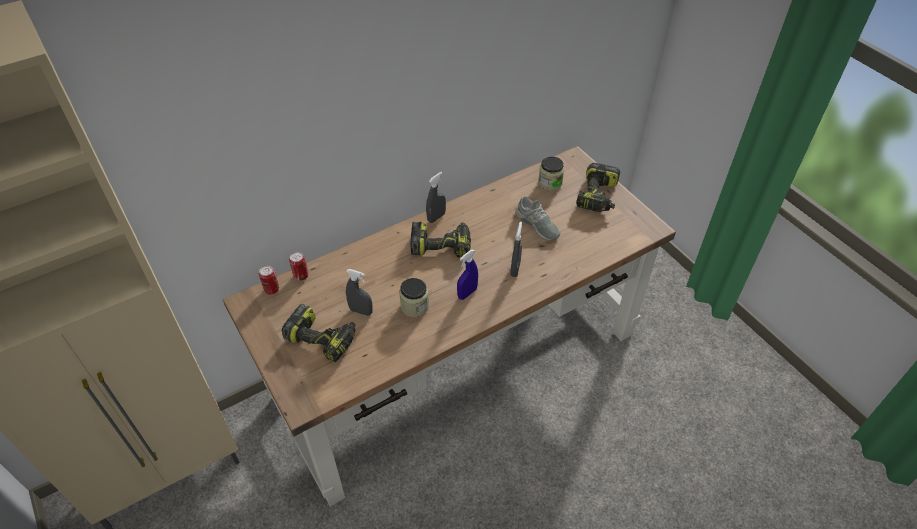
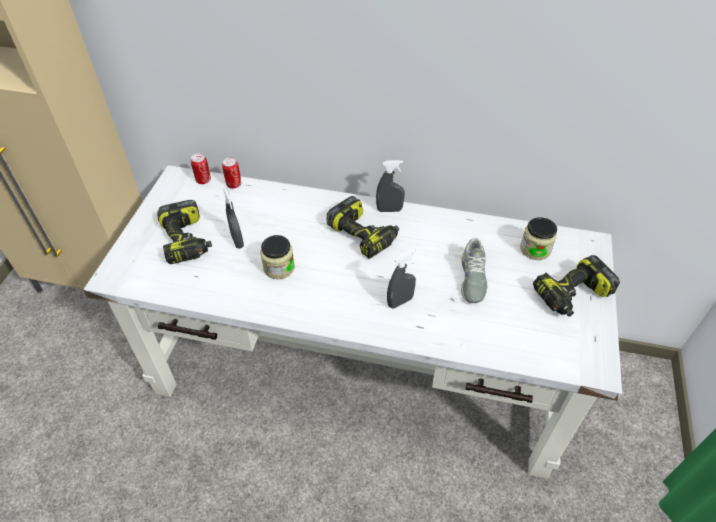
camera: 45 degrees right, 0 degrees up
brown desk [222,146,676,506] -> white desk [83,165,622,479]
blue spray bottle [457,250,478,300] -> none

